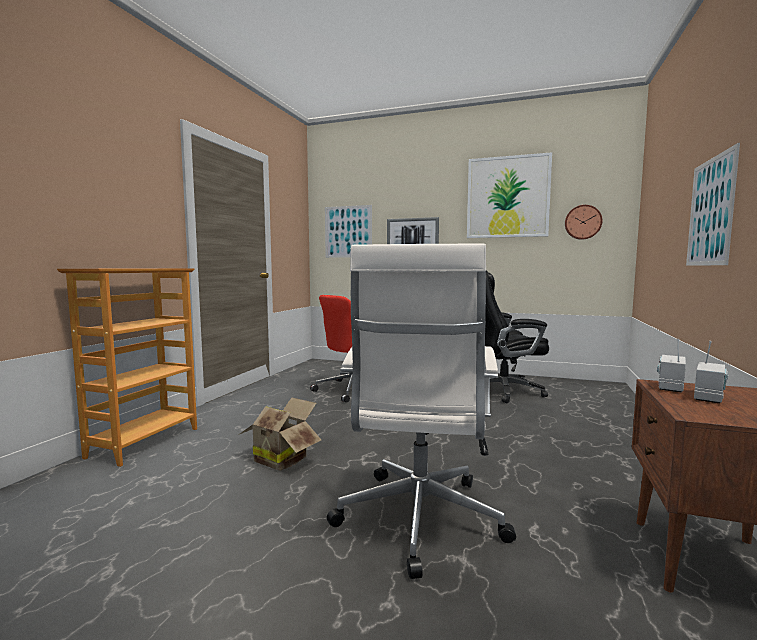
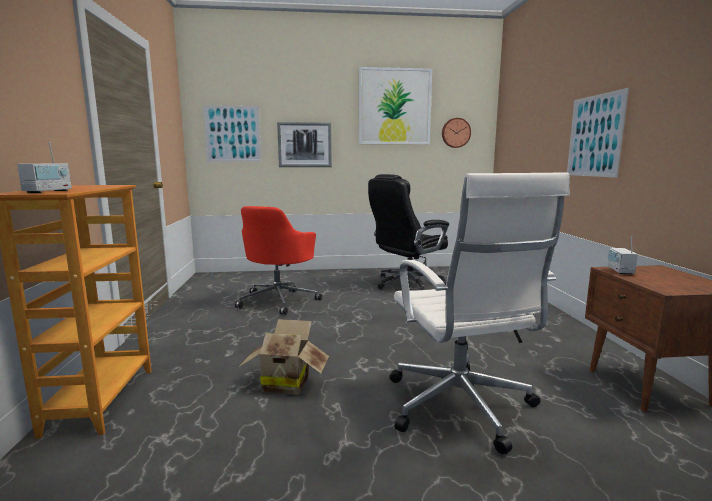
camera: 25 degrees left, 5 degrees up
radio [694,341,728,403] -> radio moved to [17,142,72,193]

